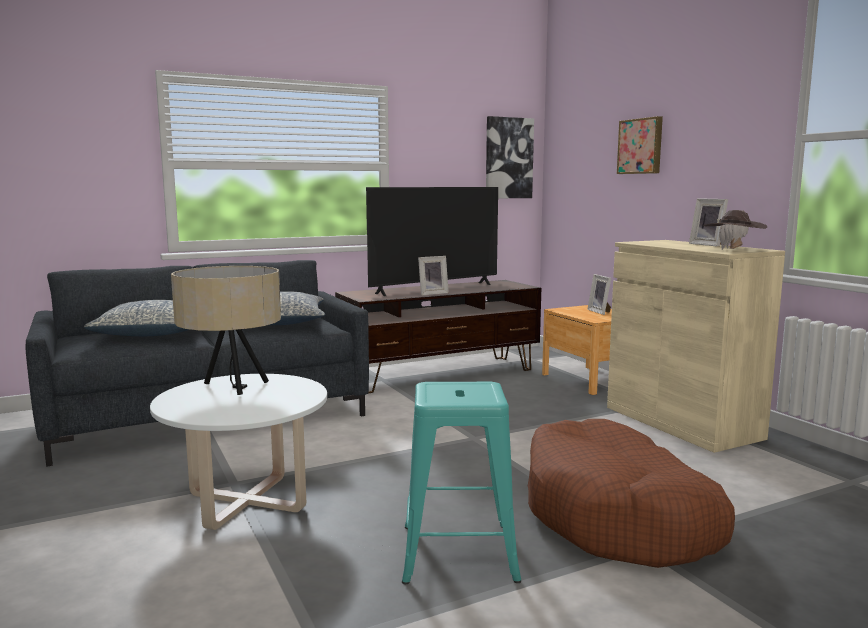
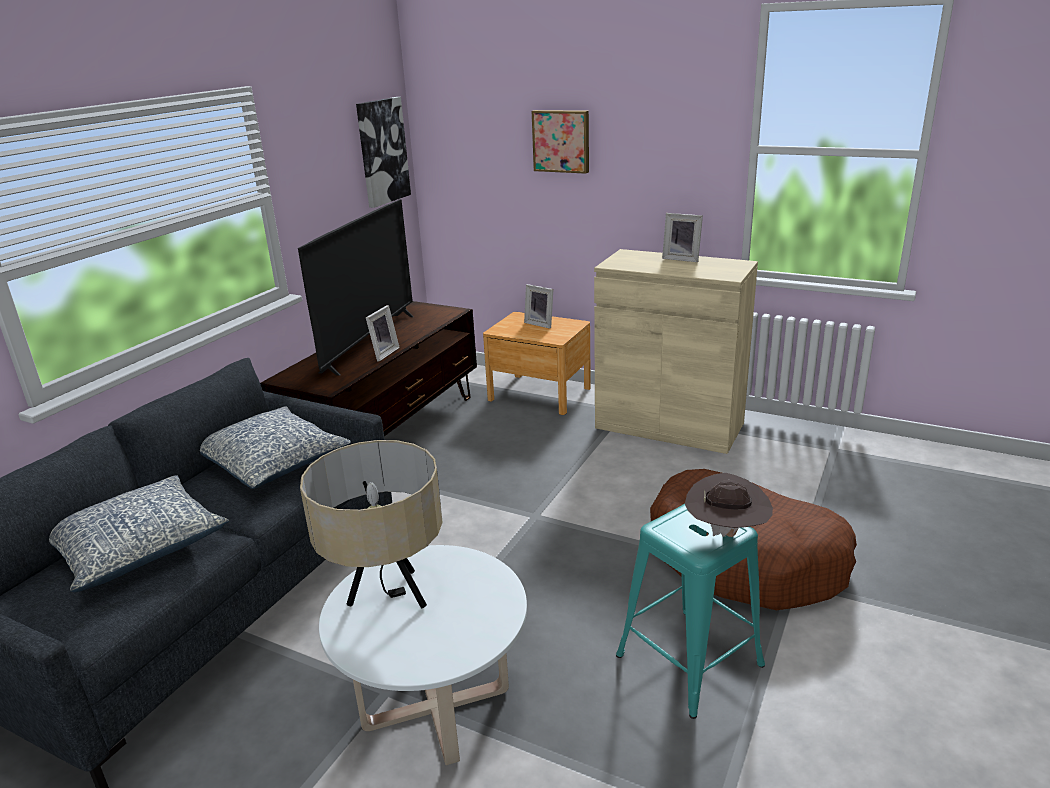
camera: 35 degrees left, 15 degrees up
brown hat [703,210,767,250] -> brown hat moved to [685,473,773,537]

